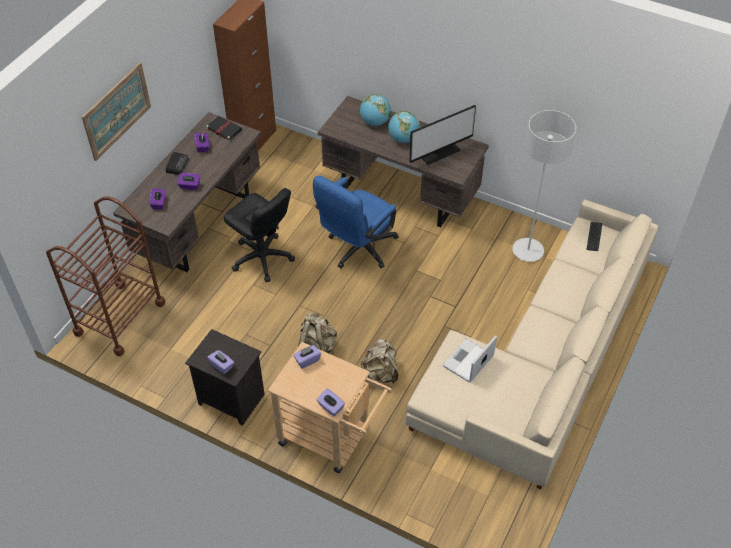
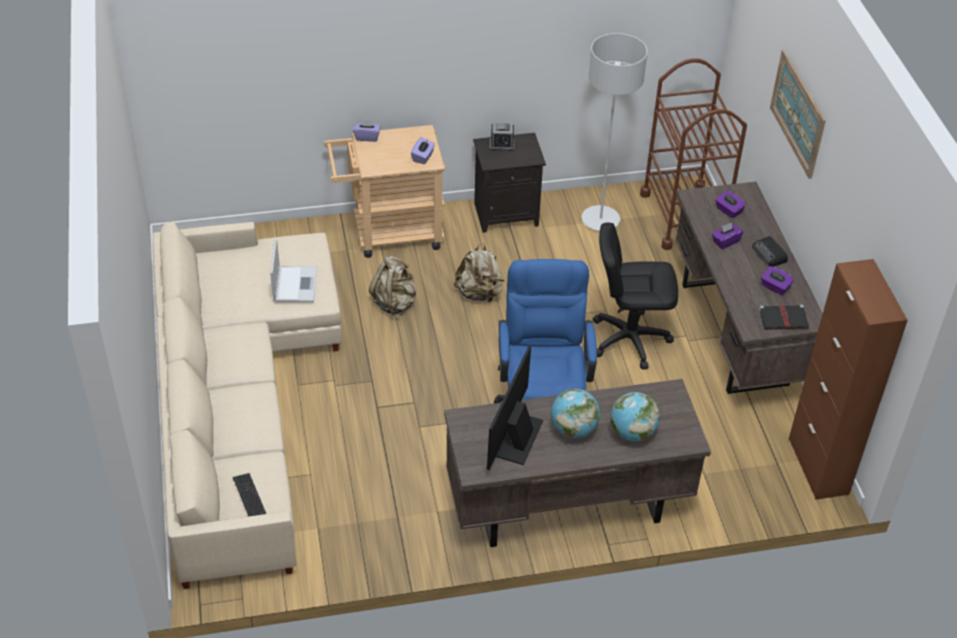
camera: 140 degrees right, 5 degrees down
purple tissue box [207,350,234,374] -> alarm clock [490,122,514,151]
grey floor lamp [512,110,576,262] -> grey floor lamp moved to [581,33,647,231]

